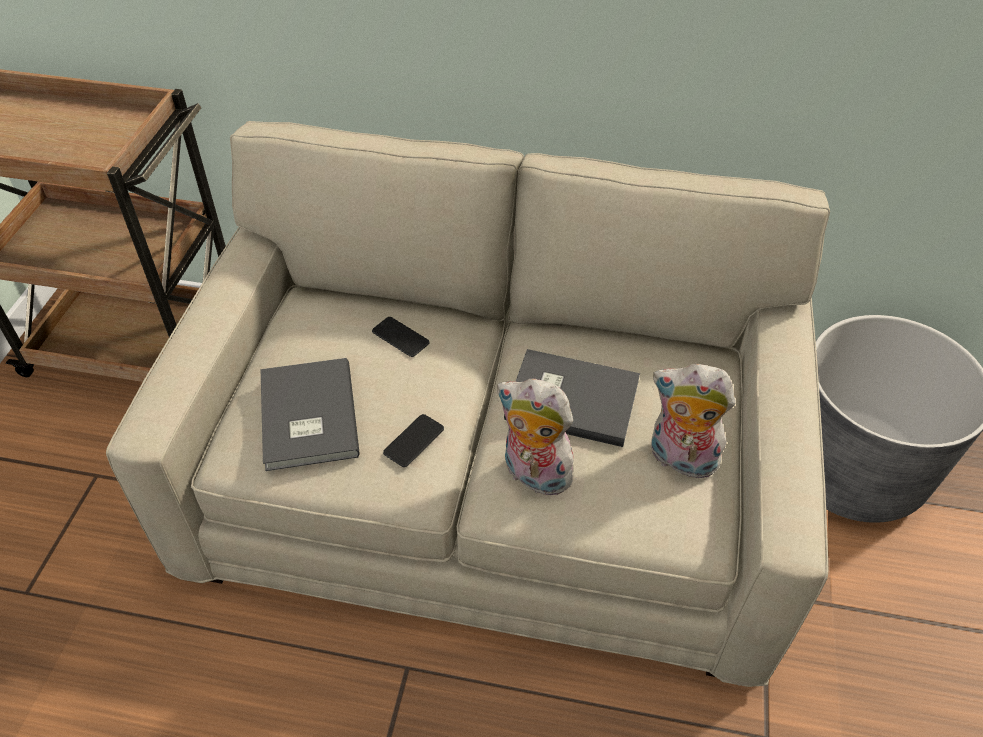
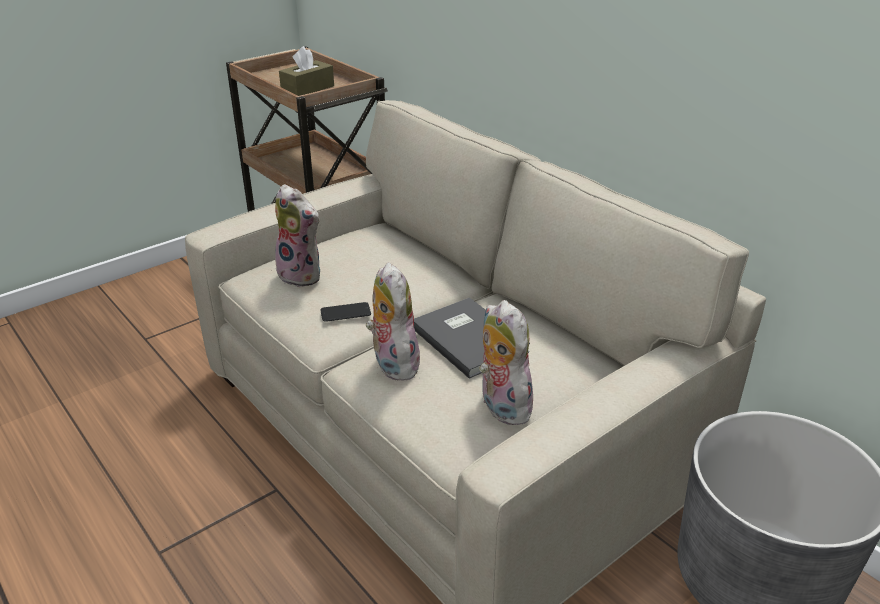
camera: 40 degrees right, 15 degrees down
grey book [260,358,360,471] -> plush toy [275,184,321,287]
phone [372,317,430,357] -> none
none -> brown tissue box [279,46,334,96]

